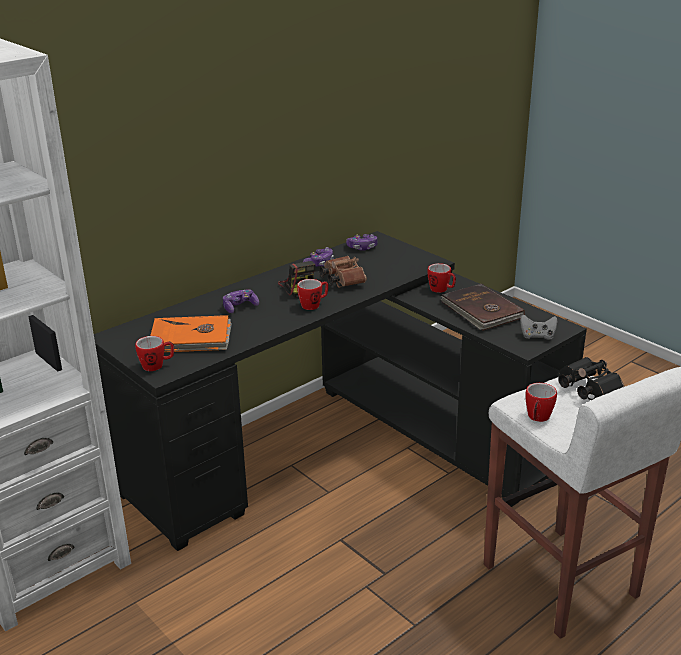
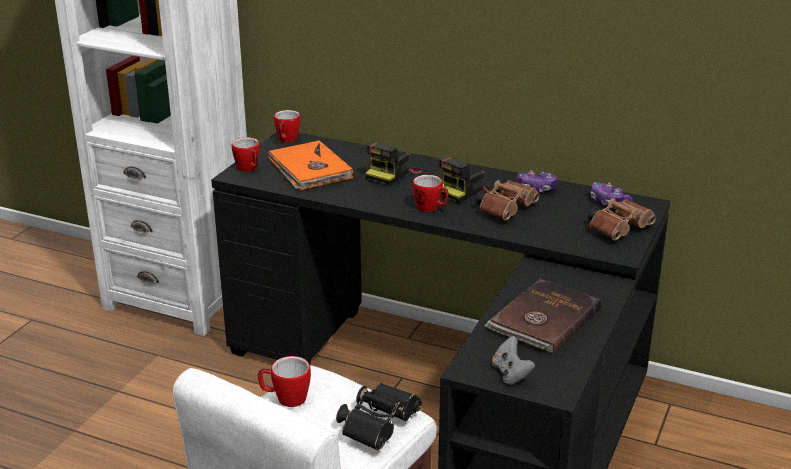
camera: 65 degrees right, 0 degrees up
game controller [223,289,259,313] -> camera [366,142,422,186]
mug [427,263,456,293] -> mug moved to [274,110,301,142]
none -> brown binoculars [588,198,656,240]

